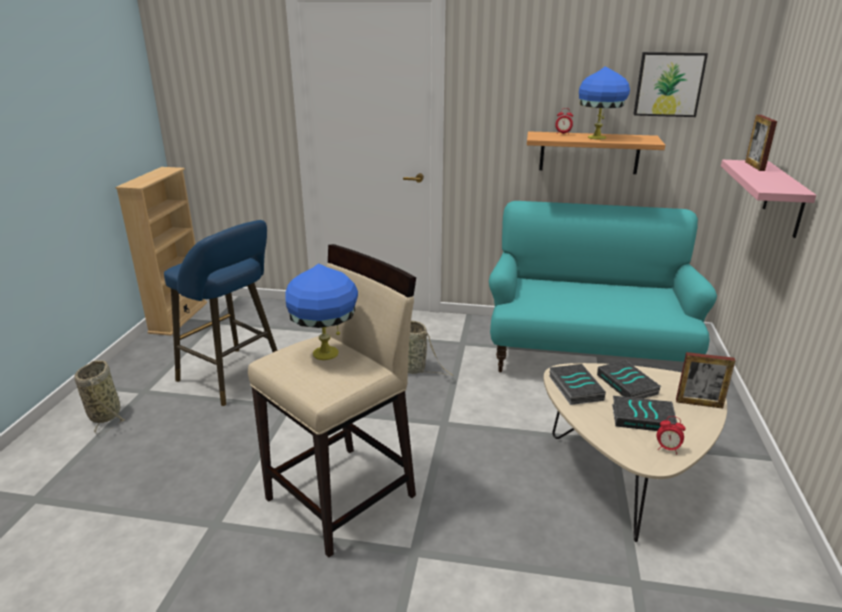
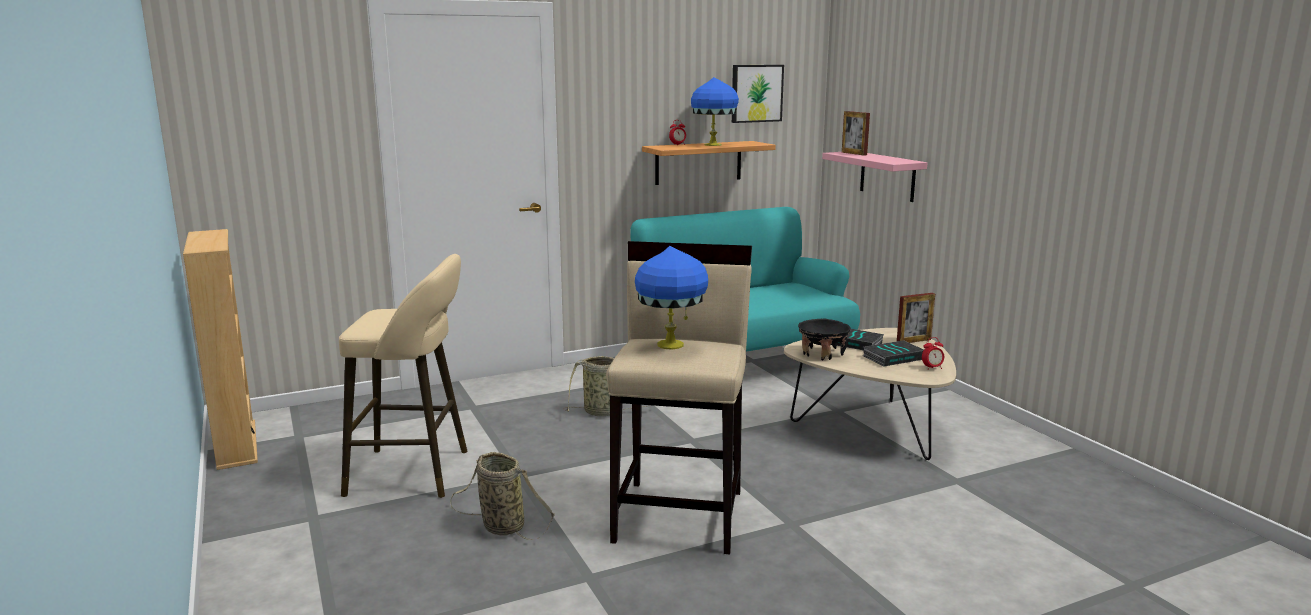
camera: 35 degrees left, 10 degrees down
basket [74,360,125,434] -> basket moved to [450,452,554,540]
blue stool [164,220,277,406] -> beige stool [339,254,467,498]
book [549,364,606,405] -> black bowl [798,319,851,360]

